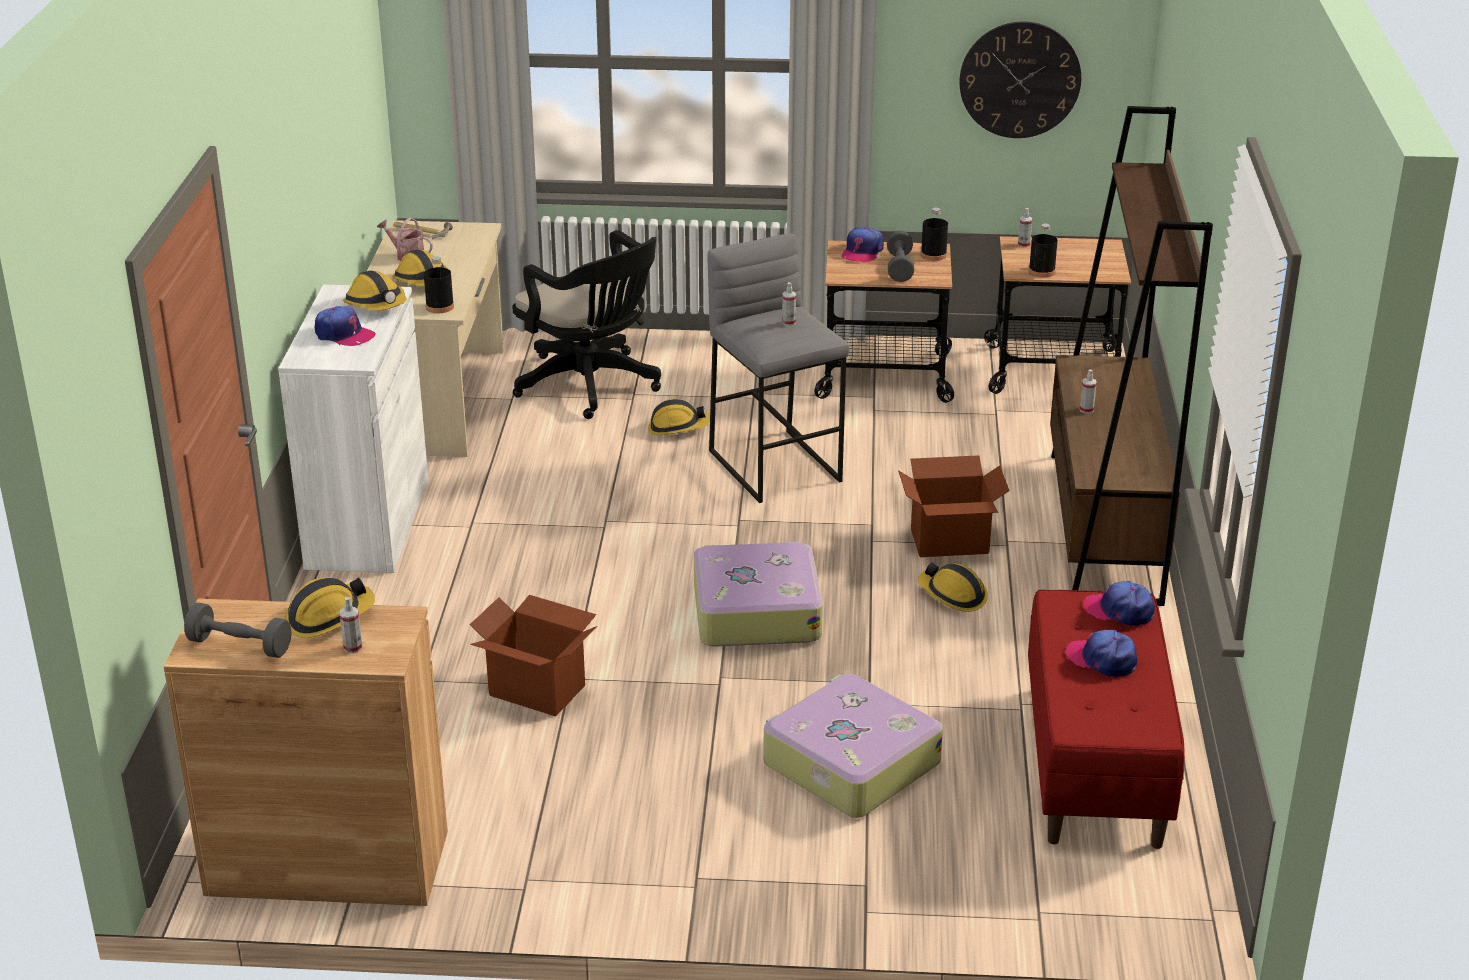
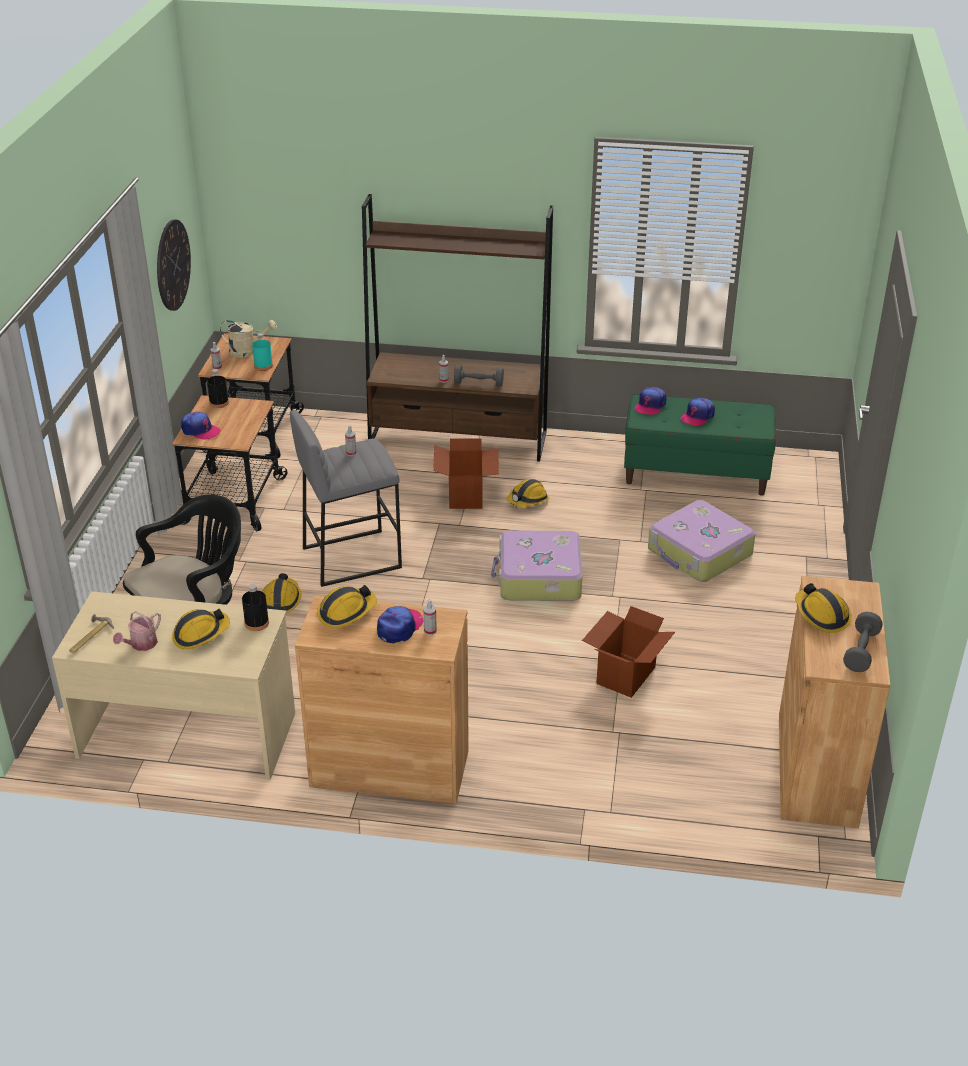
camera: 85 degrees left, 5 degrees up
white cabinet [278,285,428,573] -> brown cabinet [295,595,469,804]
spray bottle [340,597,362,653] -> spray bottle moved to [423,599,437,635]
grey dumbbell [887,230,914,282] -> grey dumbbell moved to [454,365,504,386]
red bench [1028,590,1185,849] -> green bench [624,394,776,496]
black bottle [1029,224,1058,278] -> turquoise bottle [252,333,273,371]
none -> beige watering can [220,320,277,357]

